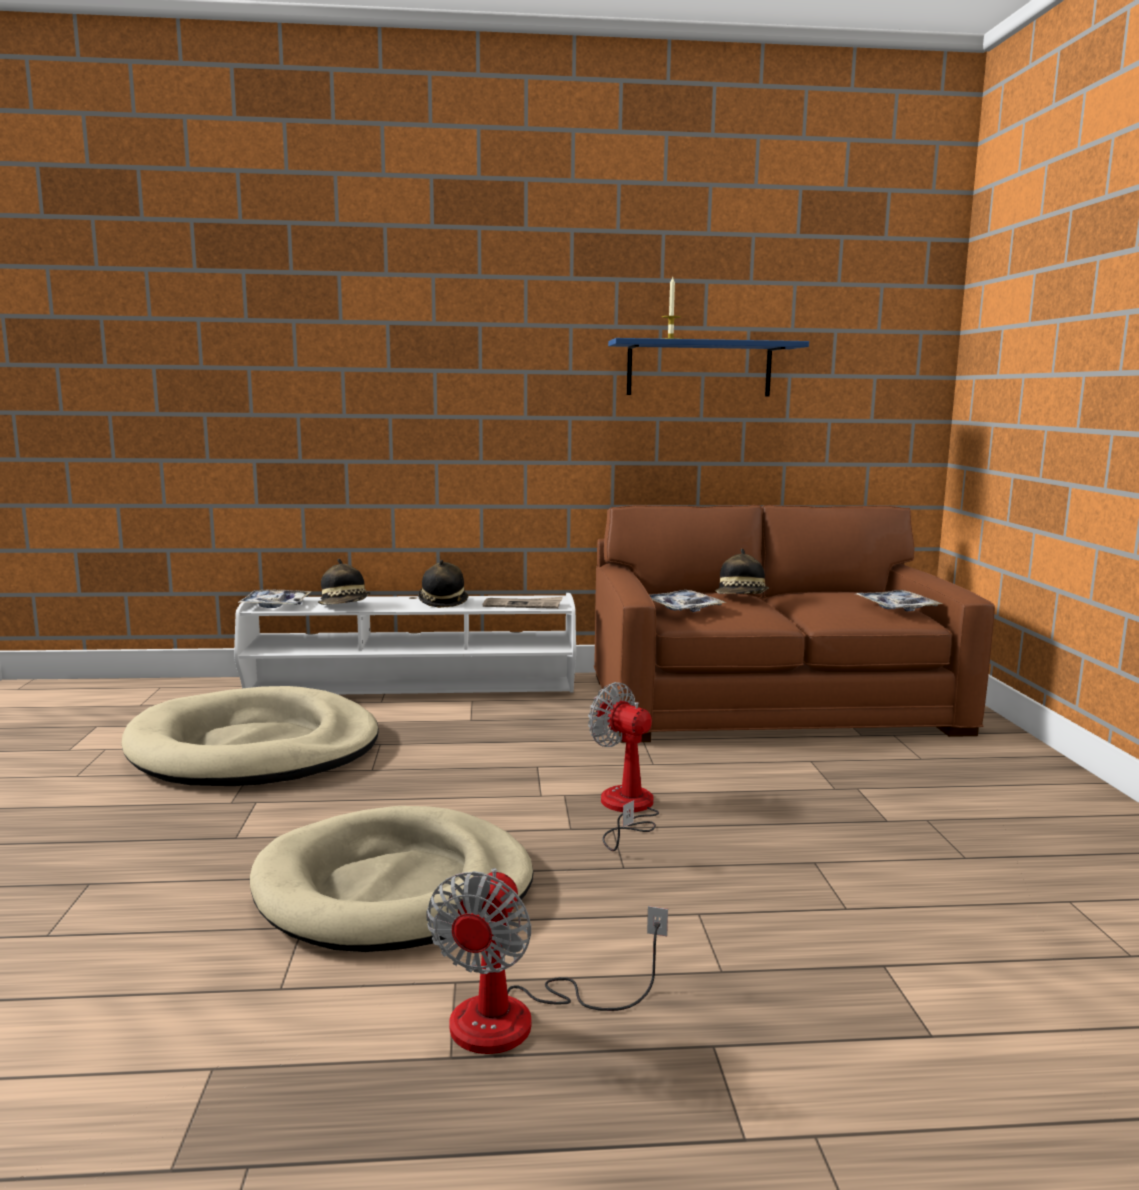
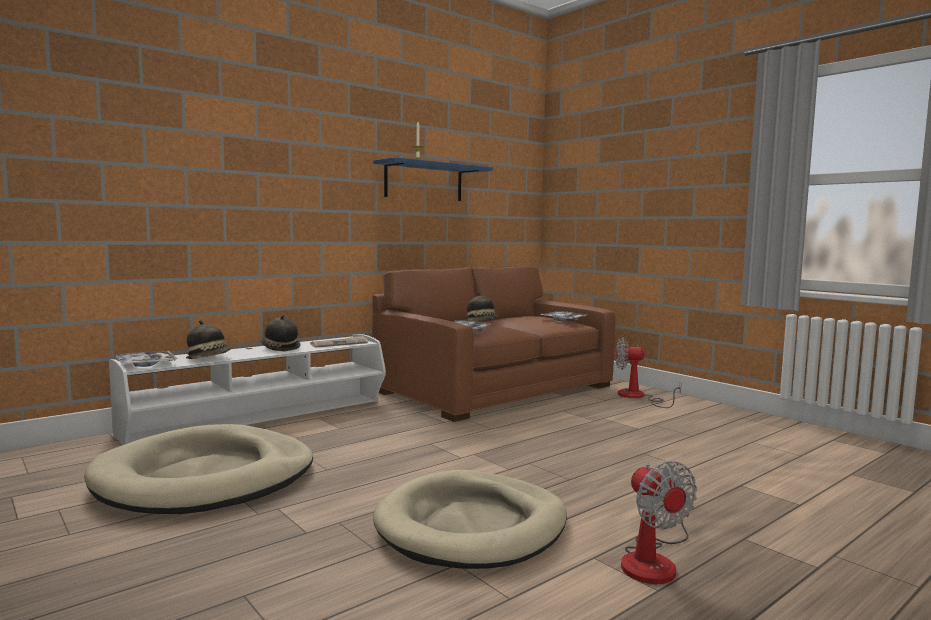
camera: 35 degrees left, 5 degrees down
fan [588,682,659,851] -> fan moved to [616,337,681,408]

